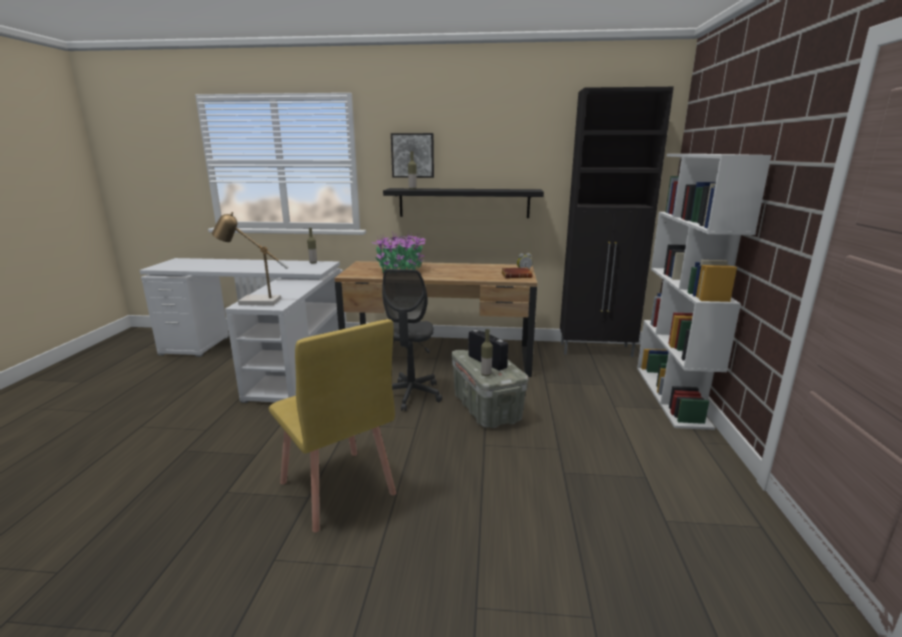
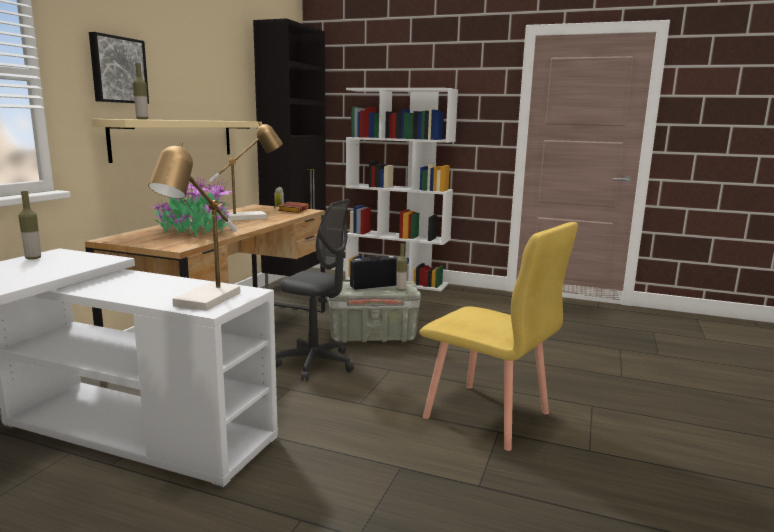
camera: 75 degrees left, 5 degrees down
yellow chair [269,319,396,532] -> yellow chair turned 60 degrees clockwise [419,222,578,451]
black shelf [383,188,544,218] -> beige shelf [91,119,262,163]
none -> table lamp [209,122,283,221]

